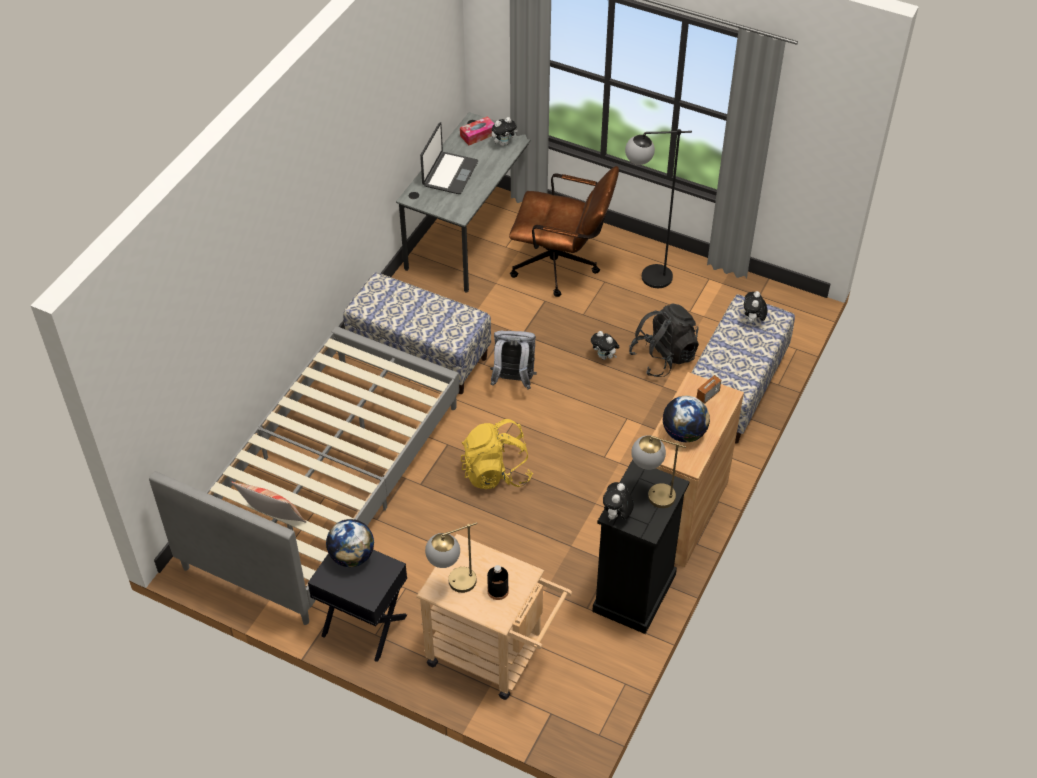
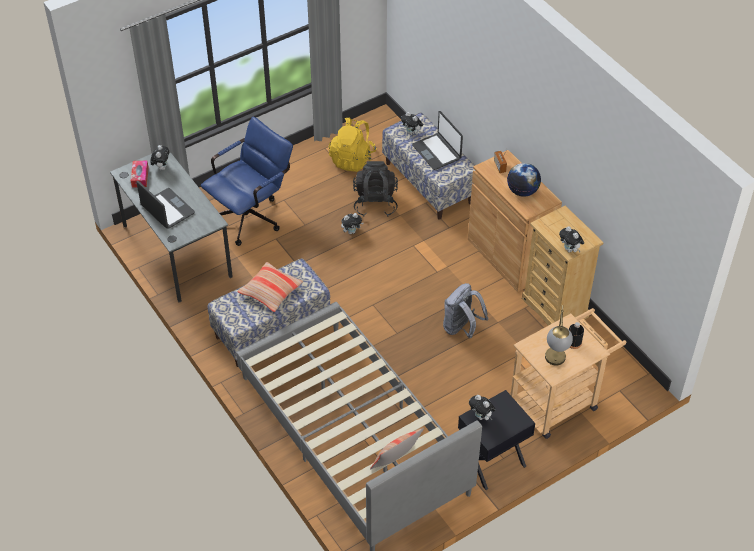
camera: 60 degrees left, 0 degrees up
globe [326,519,374,567] -> plush toy [469,395,496,420]
yellow backpack [461,419,533,489] -> yellow backpack moved to [329,118,377,172]
grey backpack [490,330,537,390] -> grey backpack moved to [443,283,489,338]
brown office chair [509,166,619,297] -> blue office chair [201,117,293,246]
black dresser [592,460,690,634] -> beige dresser [522,205,604,326]
black floor lamp [625,129,692,288] -> none
table lamp [631,435,686,508] -> none
none -> pillow [237,262,303,312]
none -> laptop [412,111,463,170]

